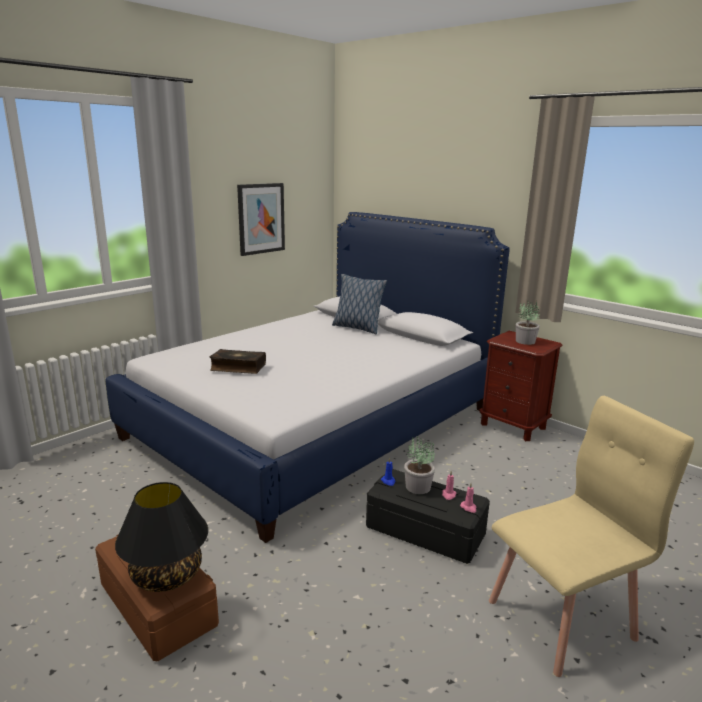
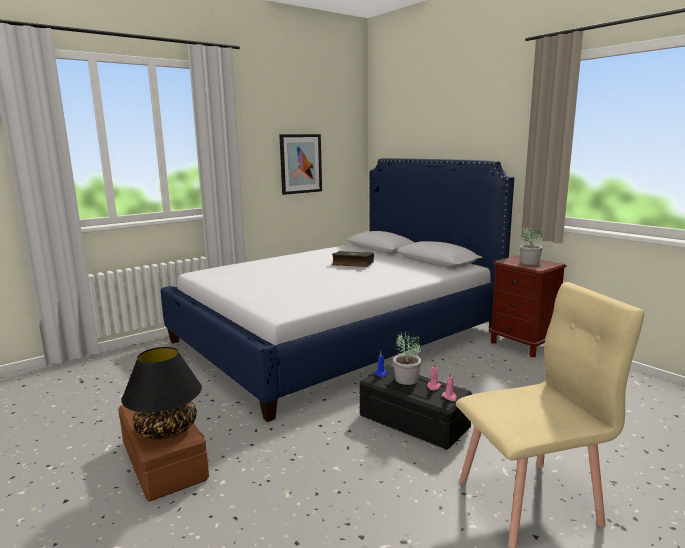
camera: 10 degrees right, 5 degrees down
book [210,349,266,374] -> book moved to [332,251,374,267]
pillow [332,274,387,334] -> none

